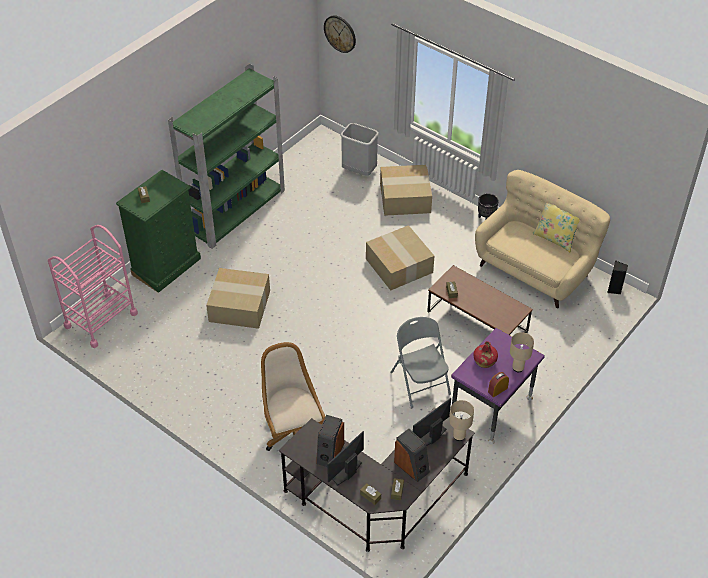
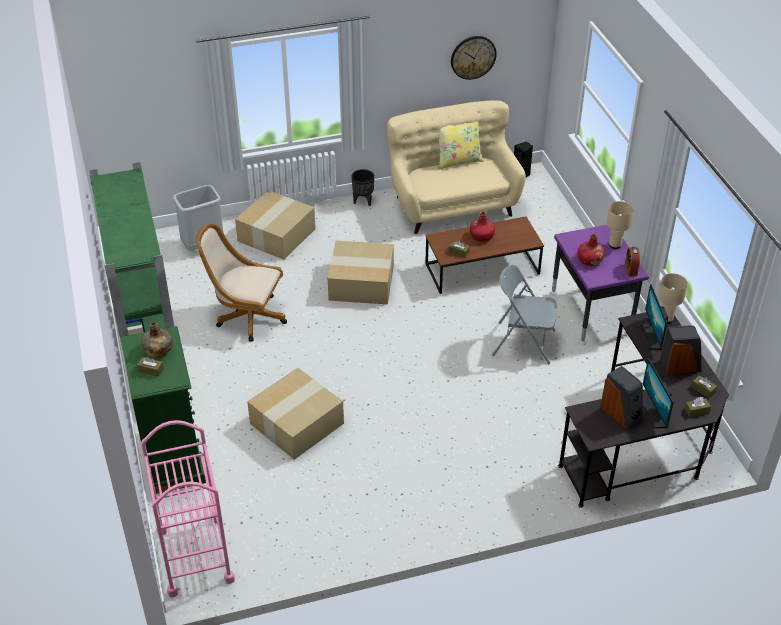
camera: 55 degrees left, 5 degrees down
office chair [261,342,325,451] -> office chair moved to [196,223,287,342]
wall clock [324,15,356,53] -> wall clock moved to [451,36,497,80]
none -> green bottle [141,322,173,358]
none -> red bottle [470,212,495,242]

